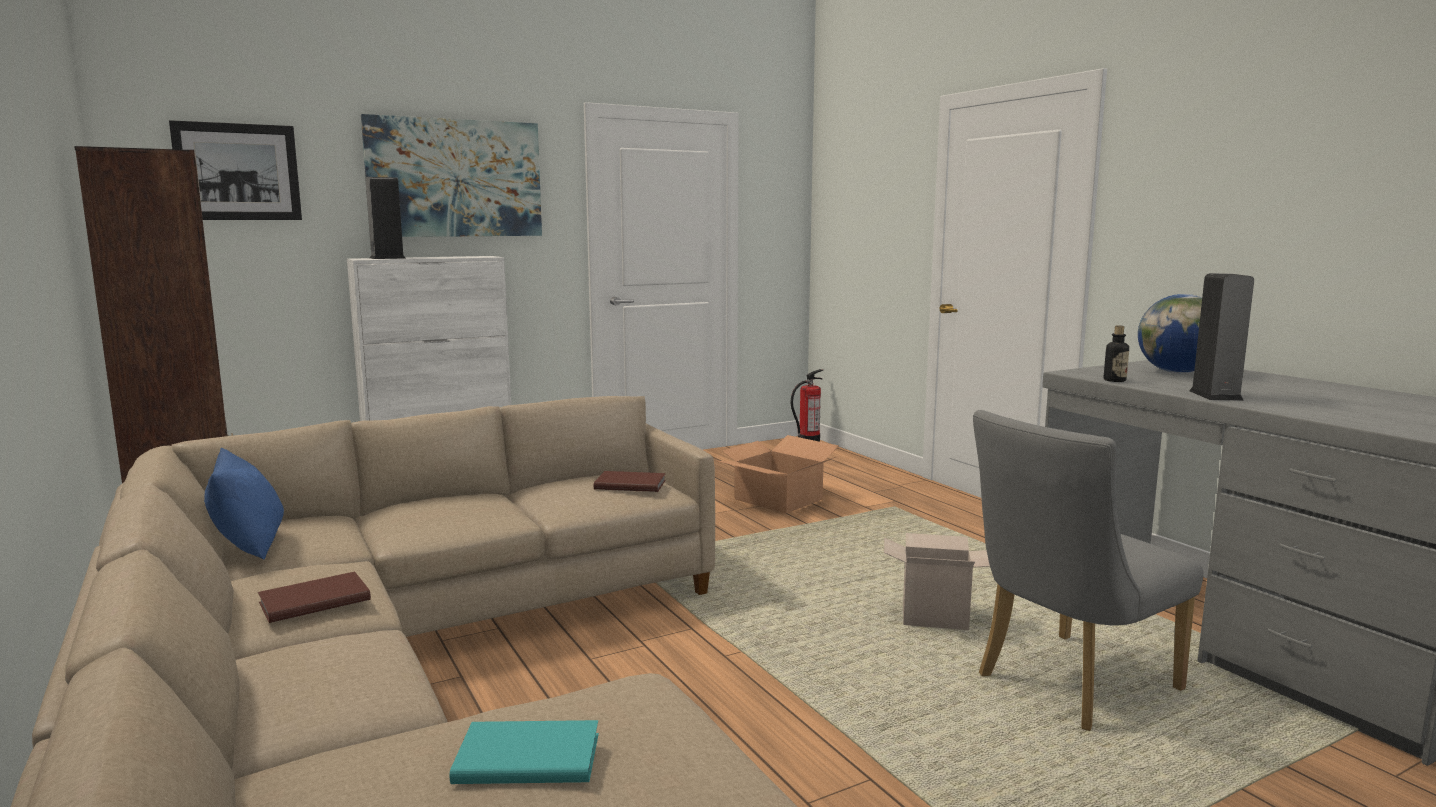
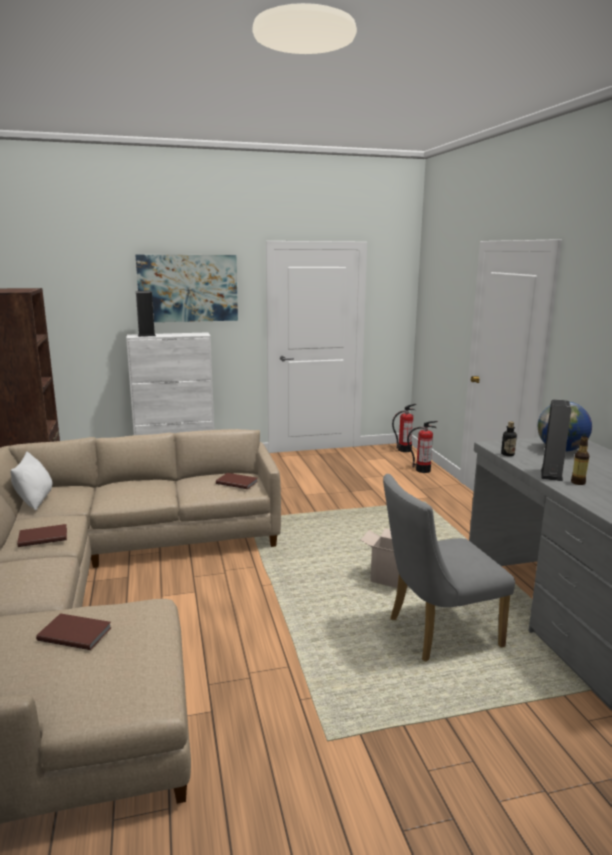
camera: 15 degrees right, 5 degrees up
picture [169,120,302,220] -> none
blue pillow [204,448,284,559] -> white pillow [11,451,53,510]
turquoise book [450,720,599,784] -> brown book [36,613,112,650]
cardboard box [718,435,839,513] -> none
none -> fire extinguisher [407,421,438,473]
none -> bottle [571,436,589,485]

